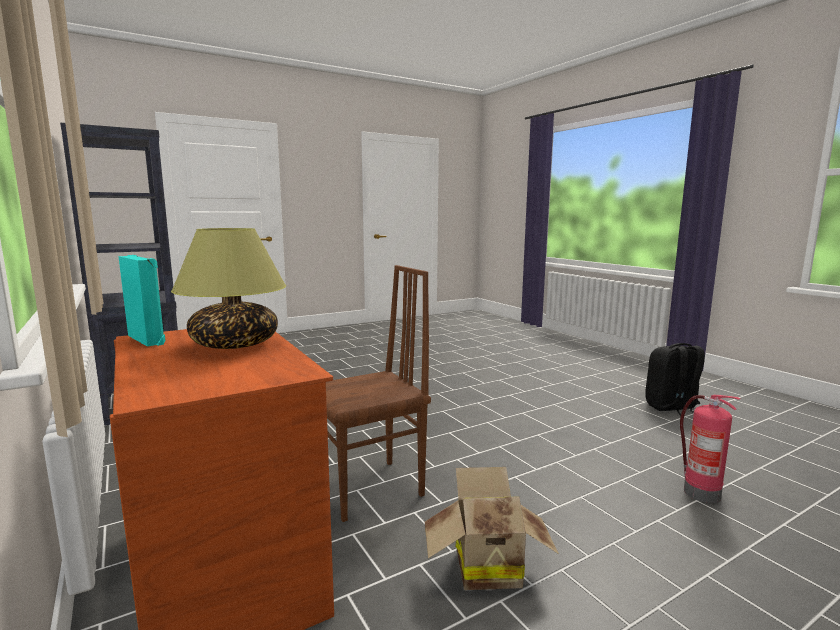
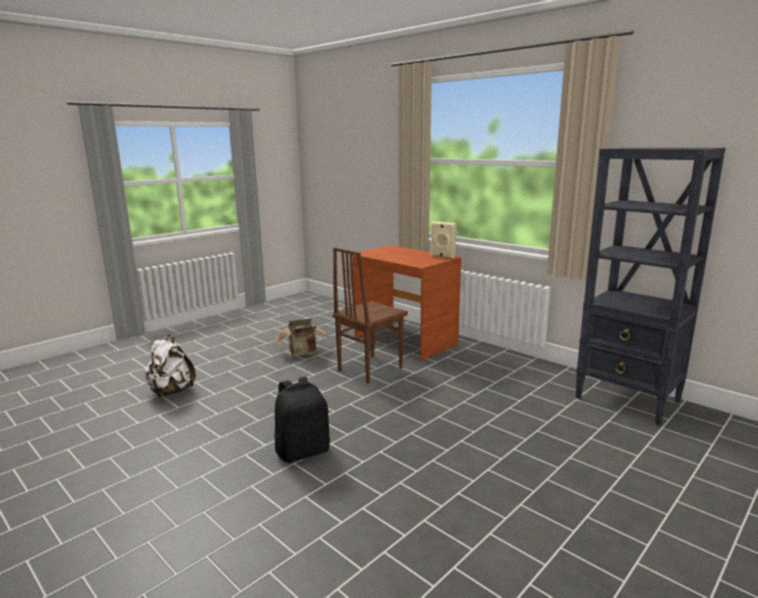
camera: 165 degrees right, 5 degrees up
turquoise speaker [119,255,165,347] -> beige speaker [430,221,456,258]
table lamp [171,228,286,349] -> none
black backpack [645,343,705,416] -> black backpack moved to [275,377,330,463]
fire extinguisher [680,394,741,503] -> white backpack [144,335,196,397]

